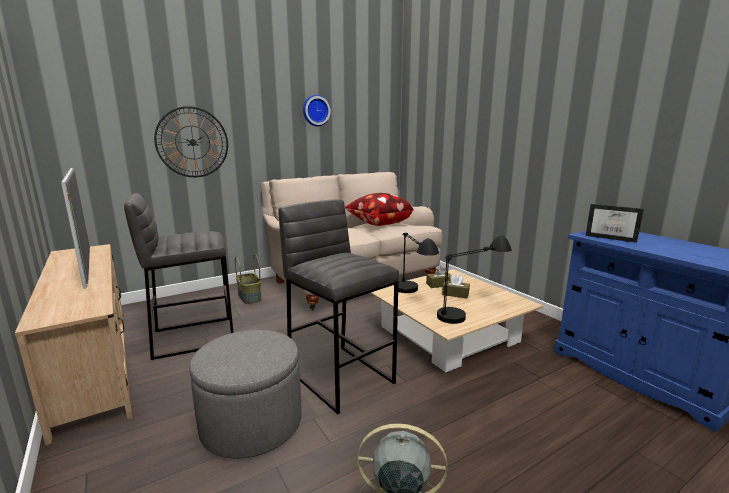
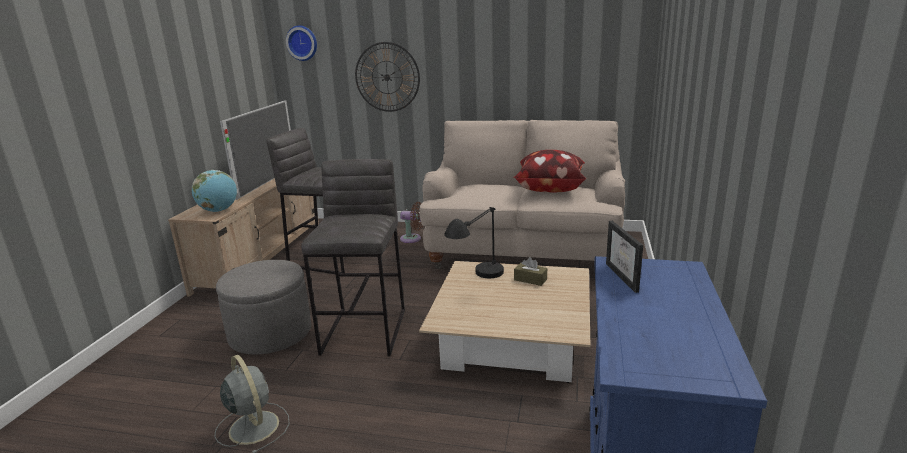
camera: 45 degrees right, 5 degrees up
basket [235,254,261,304] -> brown fan [400,202,423,243]
wall clock [303,95,331,126] -> wall clock moved to [286,25,317,61]
black table lamp [437,235,512,324] -> none
brown tissue box [442,274,470,298] -> none
none -> globe [192,170,237,212]

